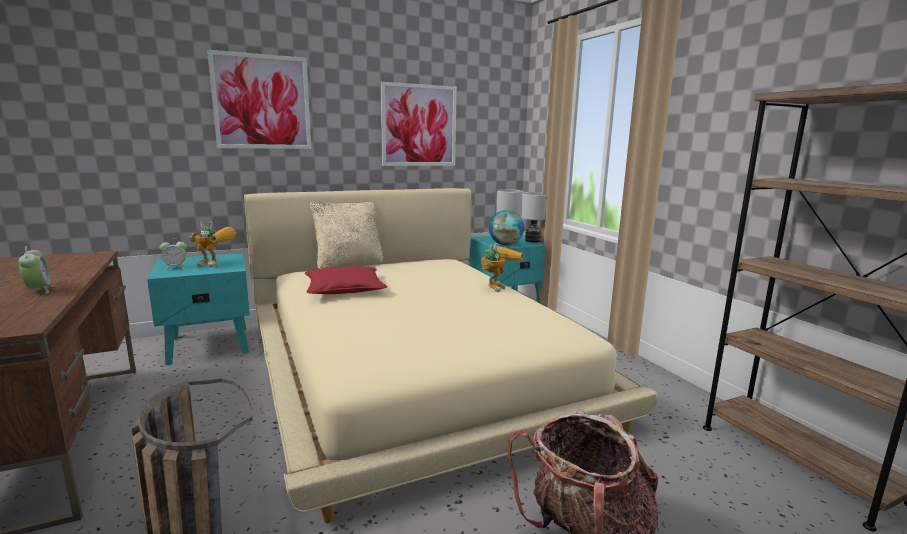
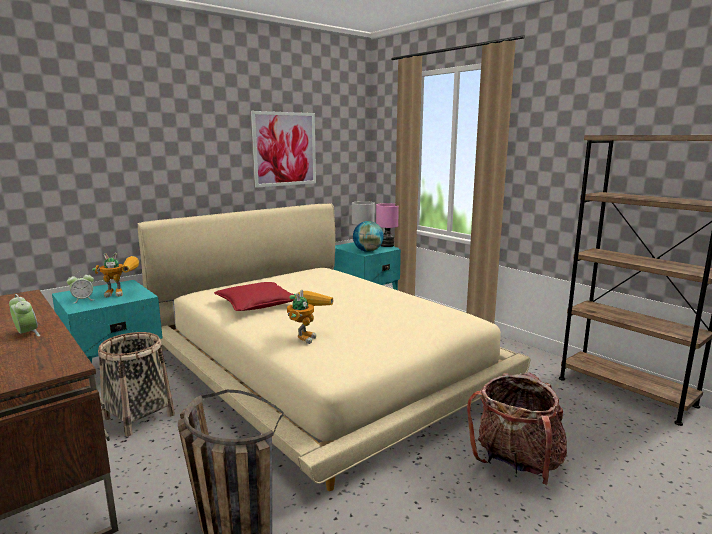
camera: 15 degrees left, 0 degrees up
picture [207,50,311,149] -> none
beige pillow [310,201,383,269] -> none
toy robot [481,243,524,292] -> toy robot moved to [287,290,333,344]
grey table lamp [521,192,547,242] -> pink table lamp [376,203,399,247]
none -> basket [98,332,175,436]

